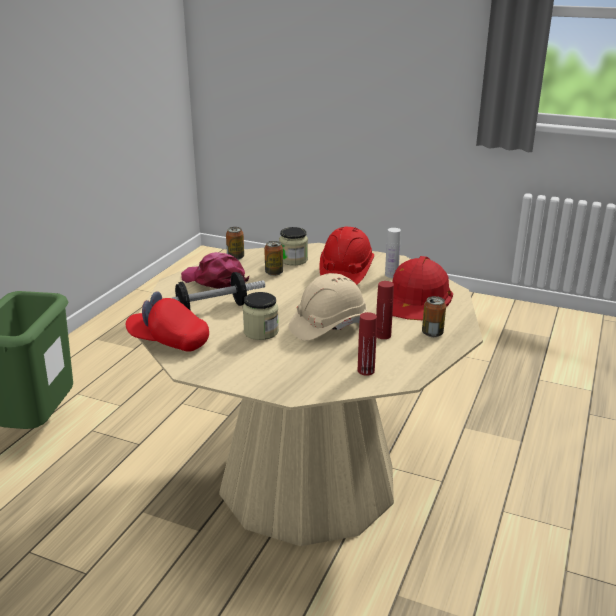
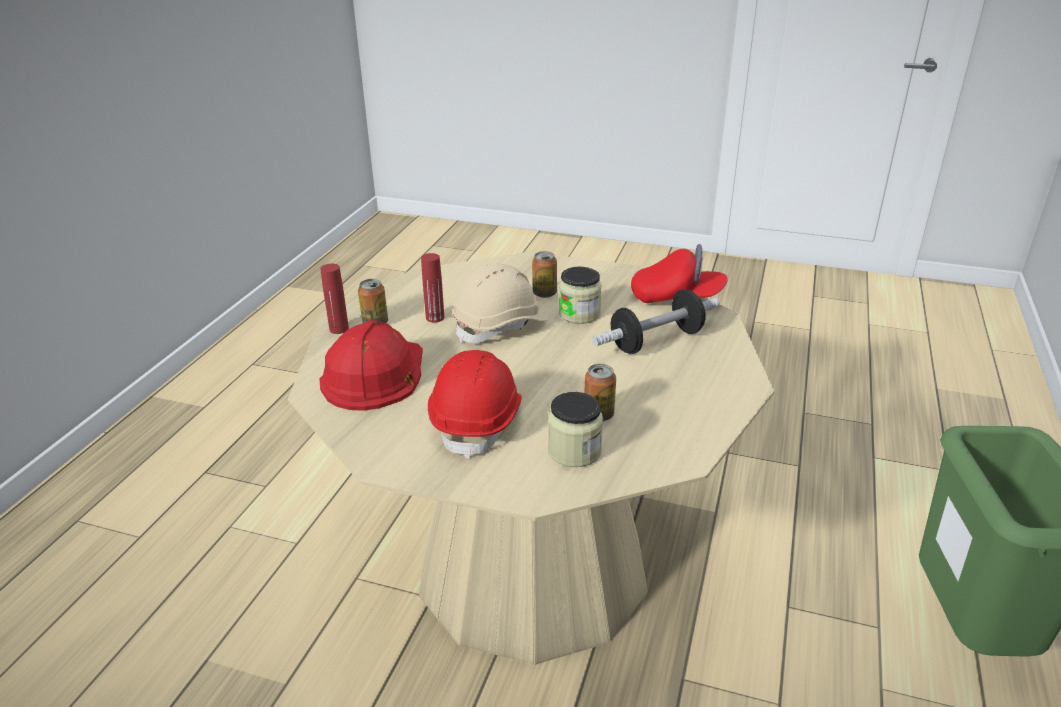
camera: 175 degrees right, 5 degrees up
pink cap [181,252,249,289] -> none
can [226,227,244,260] -> can moved to [532,251,557,298]
red bottle [358,312,377,376] -> red bottle moved to [320,264,349,334]
white bottle [385,228,401,278] -> none

